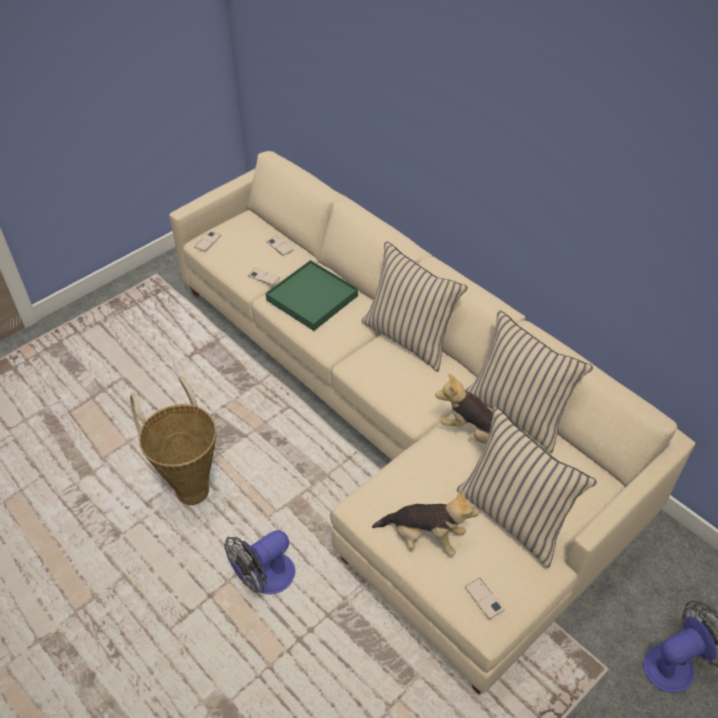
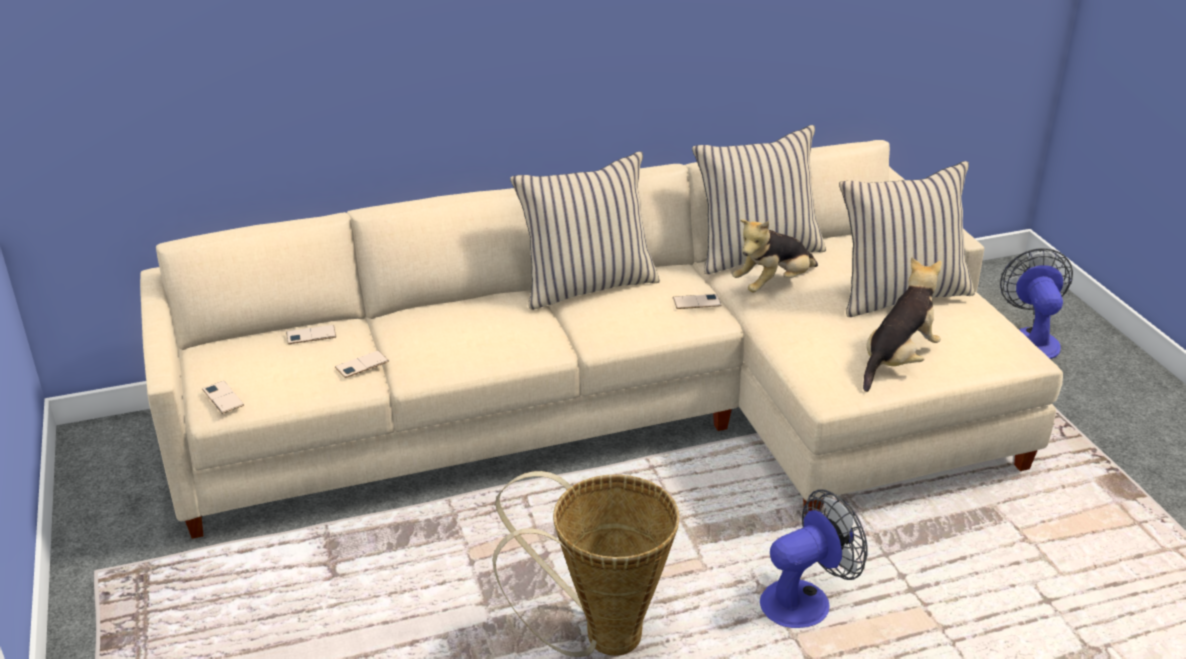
camera: 65 degrees left, 15 degrees down
fan [224,530,296,594] -> fan turned 105 degrees counterclockwise [760,489,868,628]
green tray [266,260,358,331] -> none
phone [465,578,505,619] -> phone moved to [673,294,722,309]

